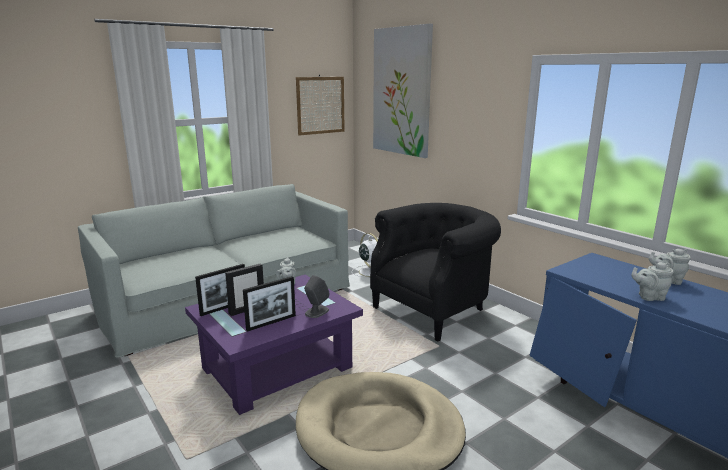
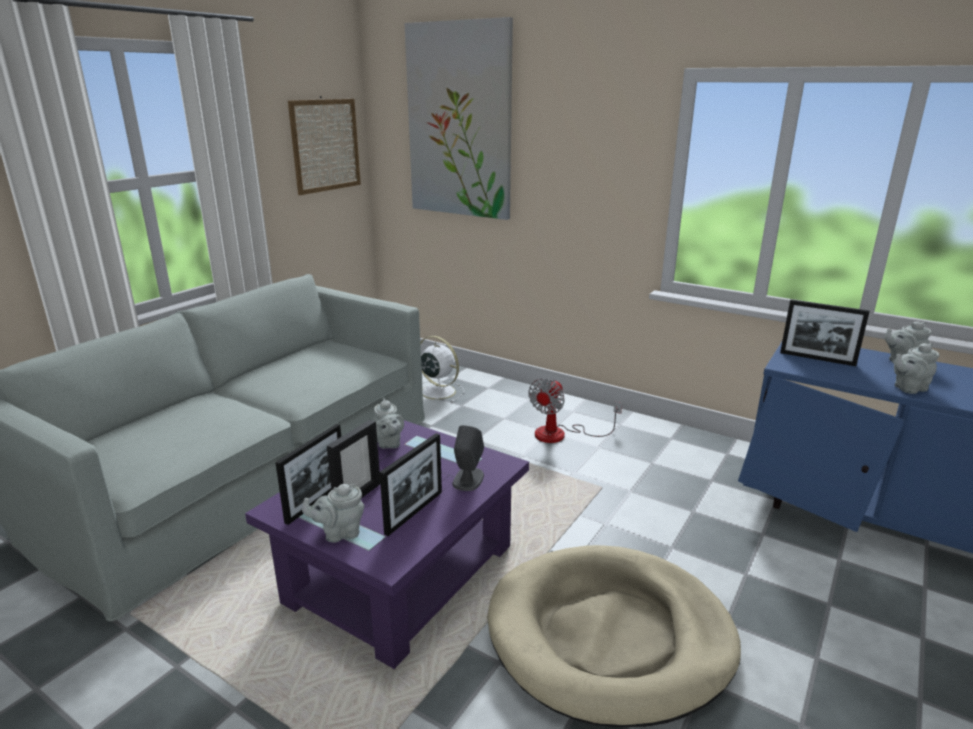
camera: 20 degrees left, 5 degrees up
black armchair [370,203,501,341] -> fan [528,378,622,443]
none -> grey teapot [302,484,364,542]
none -> picture frame [780,299,870,366]

